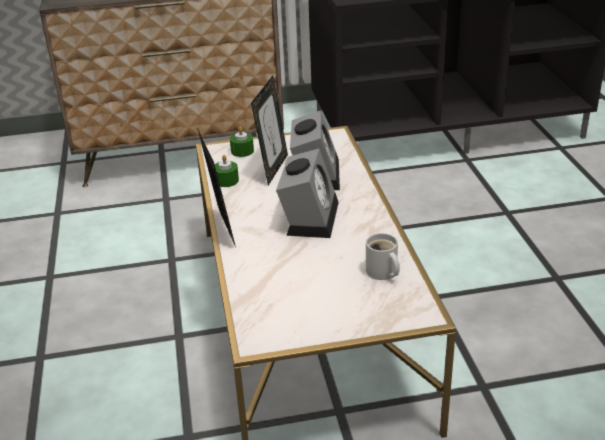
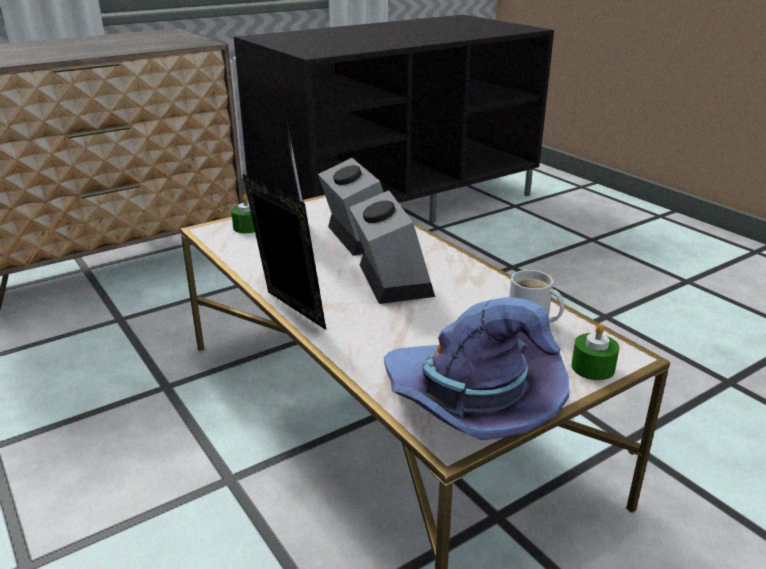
camera: 25 degrees left, 5 degrees down
green candle [215,155,239,187] -> green candle moved to [571,324,619,380]
none -> purple hat [384,297,569,440]

